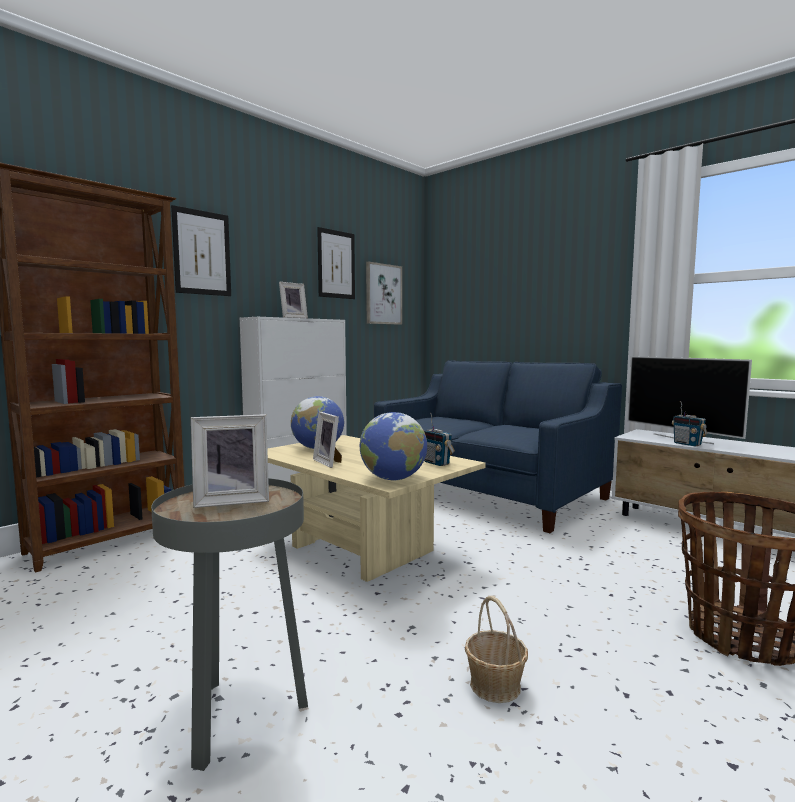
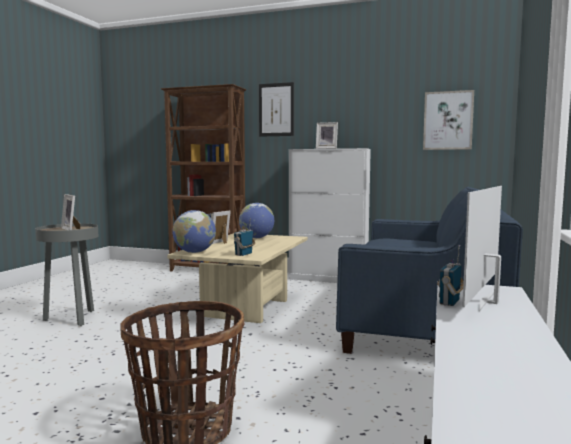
camera: 65 degrees right, 0 degrees up
picture [317,227,355,299] -> none
basket [465,596,528,703] -> none

